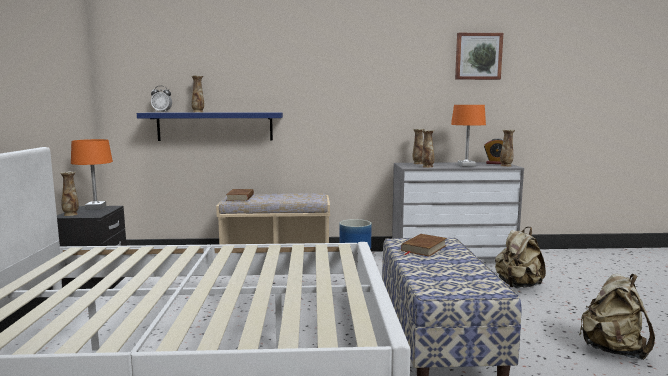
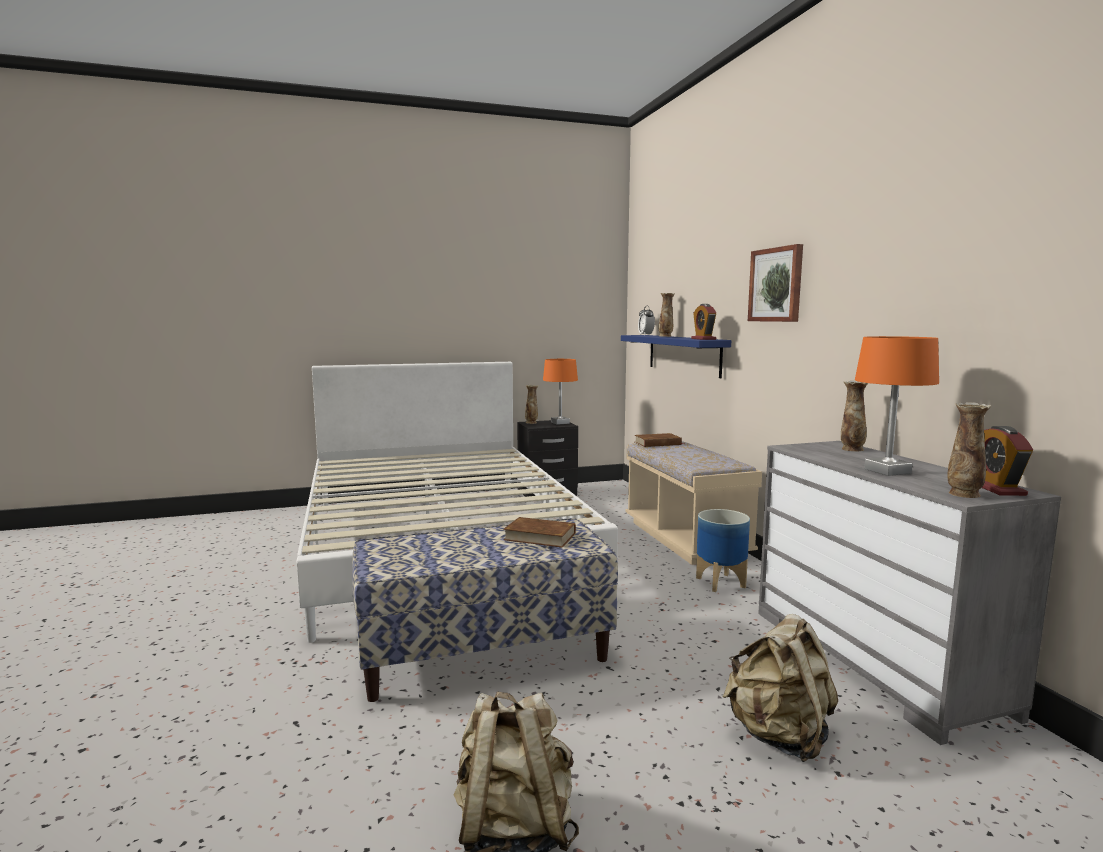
camera: 75 degrees right, 0 degrees up
vase [422,130,434,168] -> none
picture [455,33,503,80] -> picture moved to [748,244,803,322]
none -> alarm clock [691,304,716,340]

